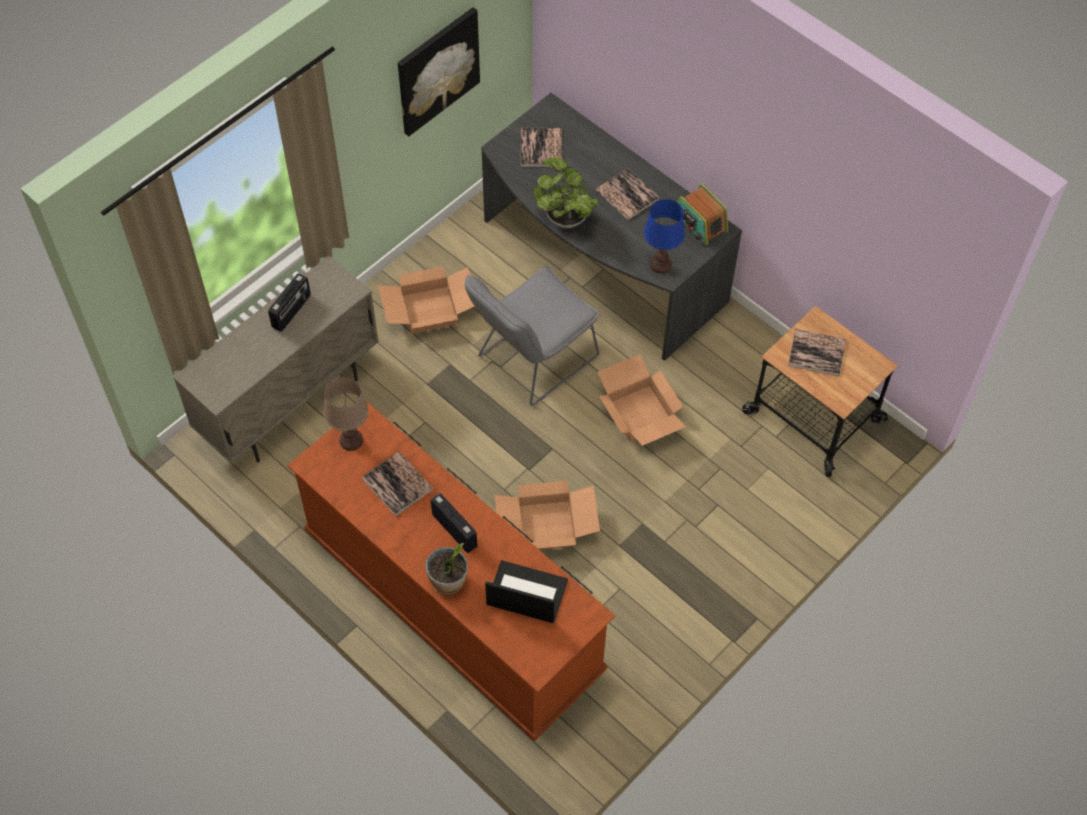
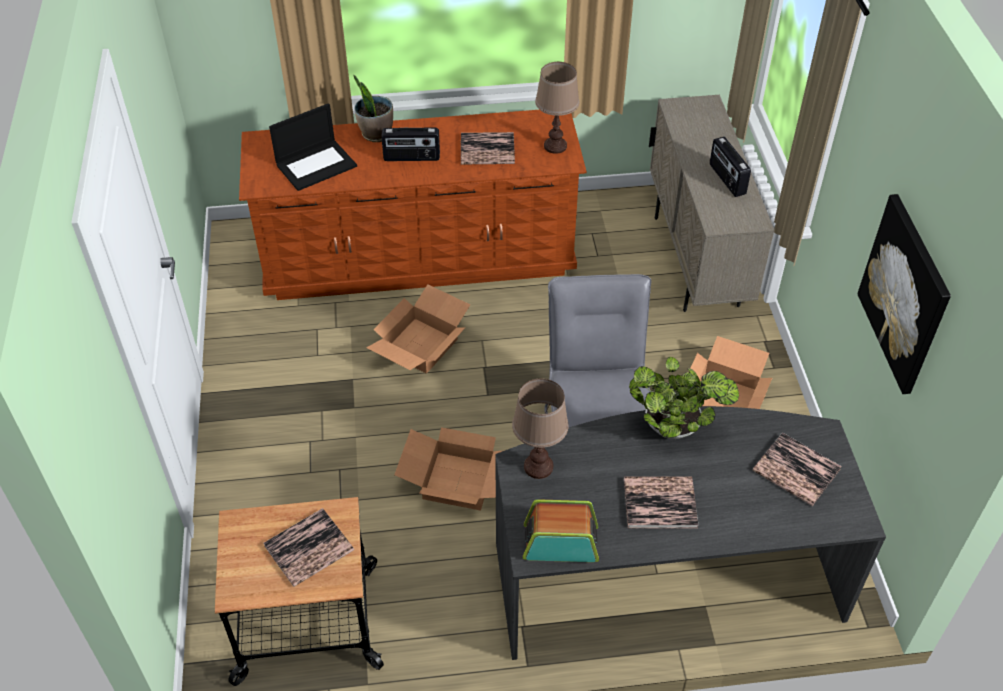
camera: 130 degrees right, 10 degrees down
blue table lamp [644,199,685,273] -> brown table lamp [512,379,569,479]

